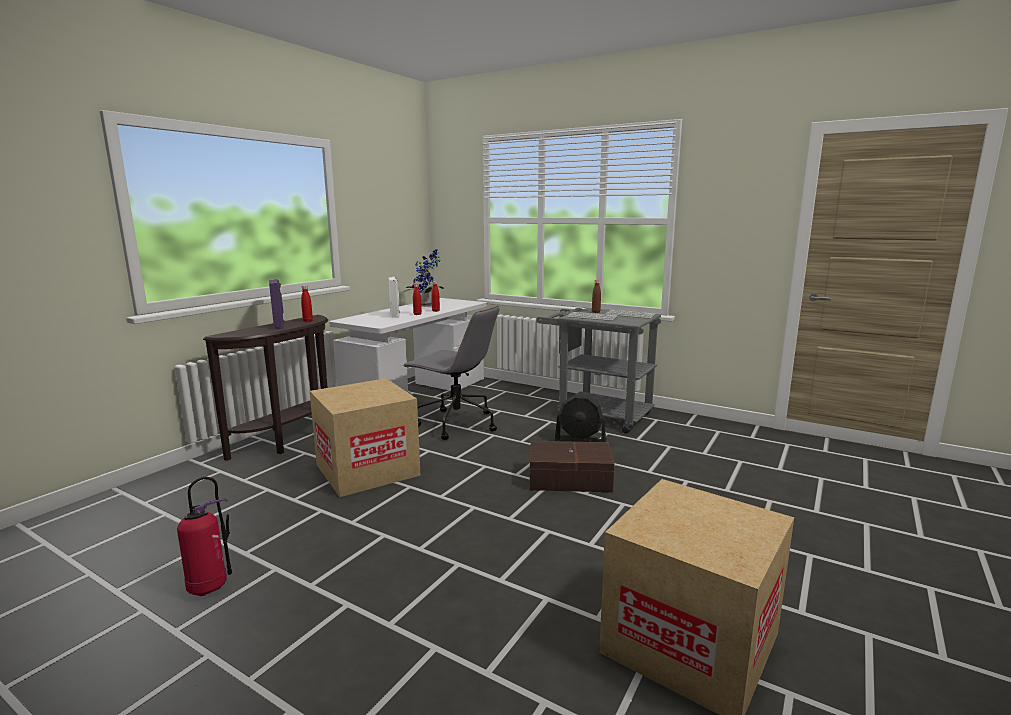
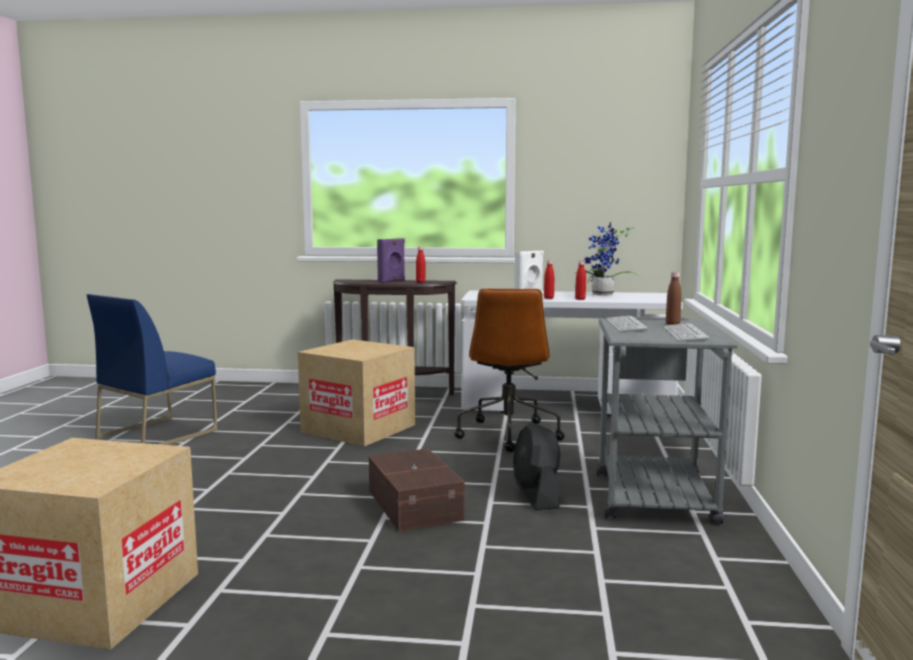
camera: 65 degrees right, 5 degrees down
fire extinguisher [177,477,232,596] -> blue chair [87,294,218,445]
grey office chair [402,305,499,440] -> brown office chair [454,289,565,452]

